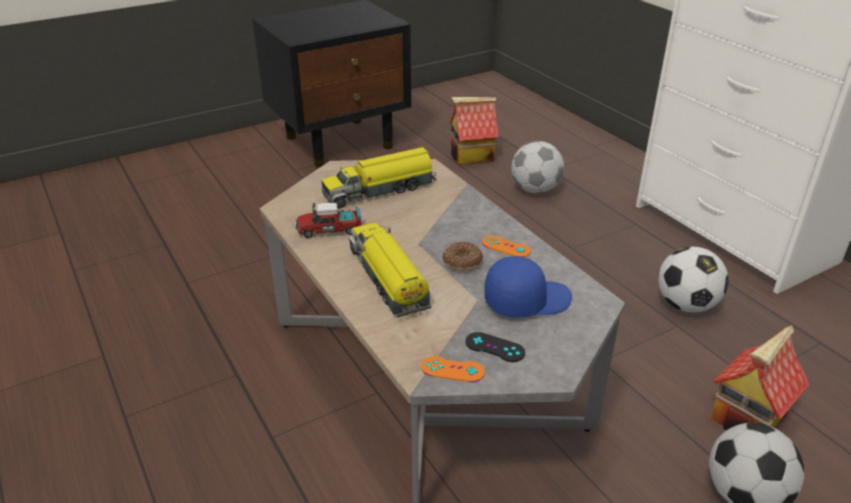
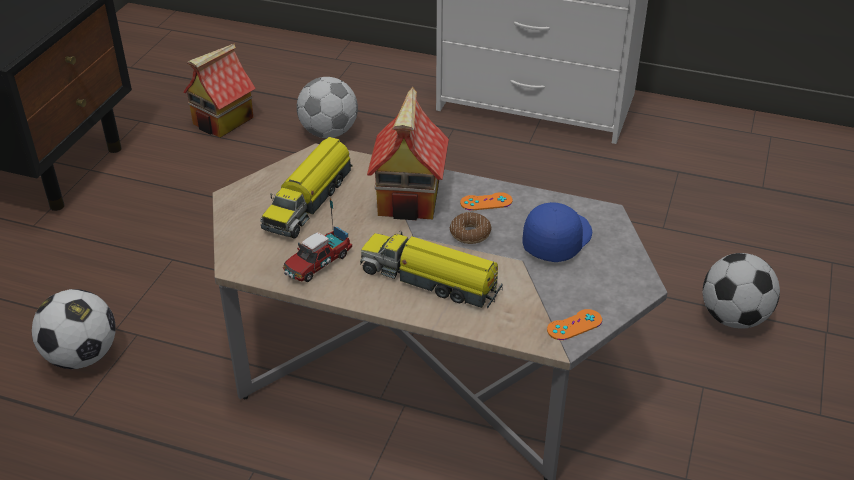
camera: 40 degrees left, 5 degrees up
black game controller [466,332,525,362] -> none
football [658,246,729,313] -> football moved to [32,289,116,369]
toy house [711,325,810,431] -> toy house moved to [367,87,449,220]

